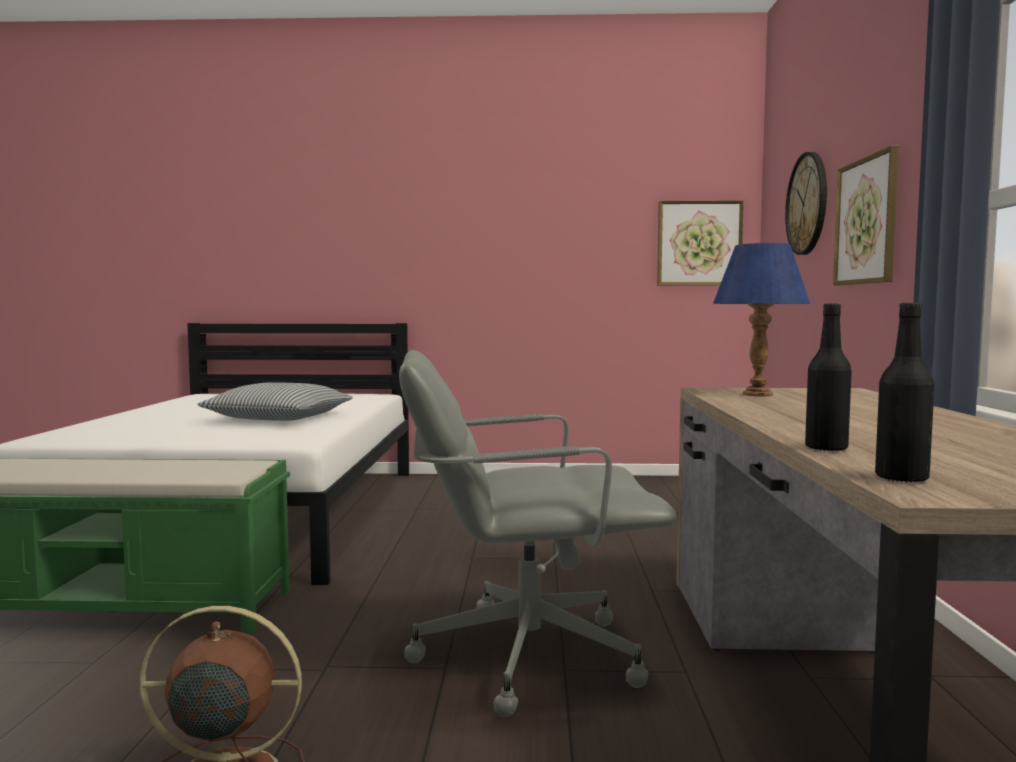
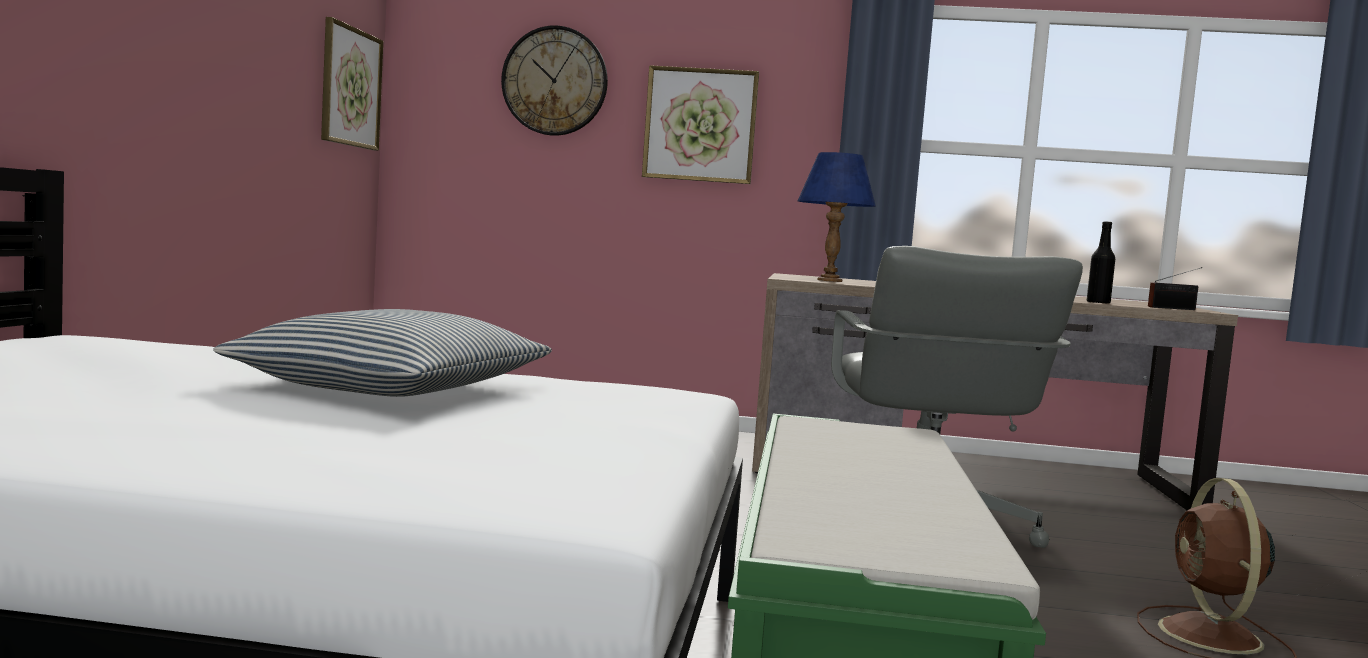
camera: 85 degrees left, 0 degrees up
black bottle [875,303,935,483] -> radio [1148,267,1202,310]

